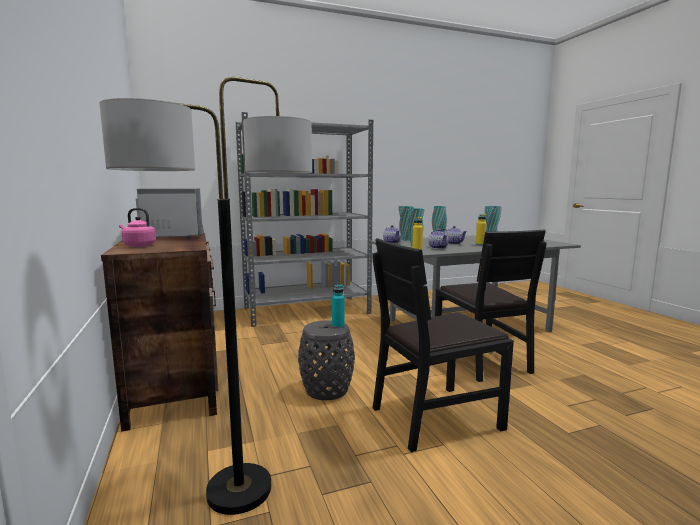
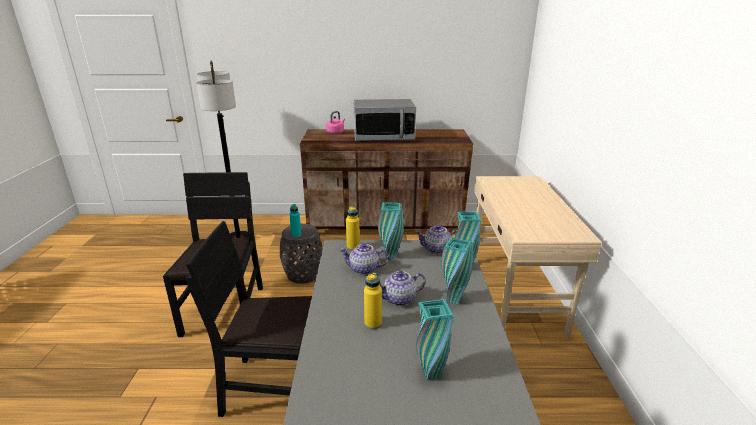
camera: 110 degrees right, 15 degrees up
grey bookcase [236,112,373,327] -> beige console table [474,176,602,338]

